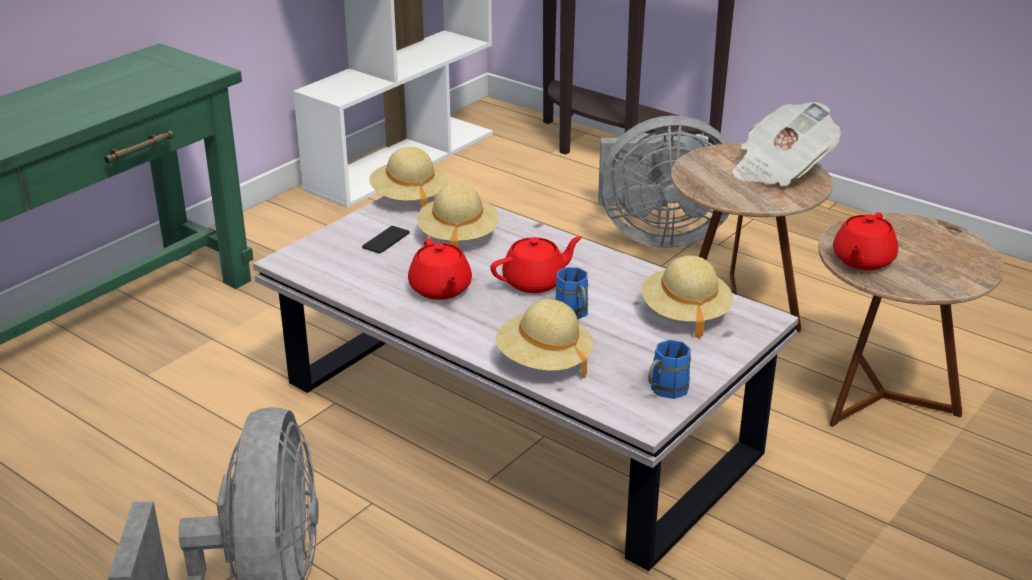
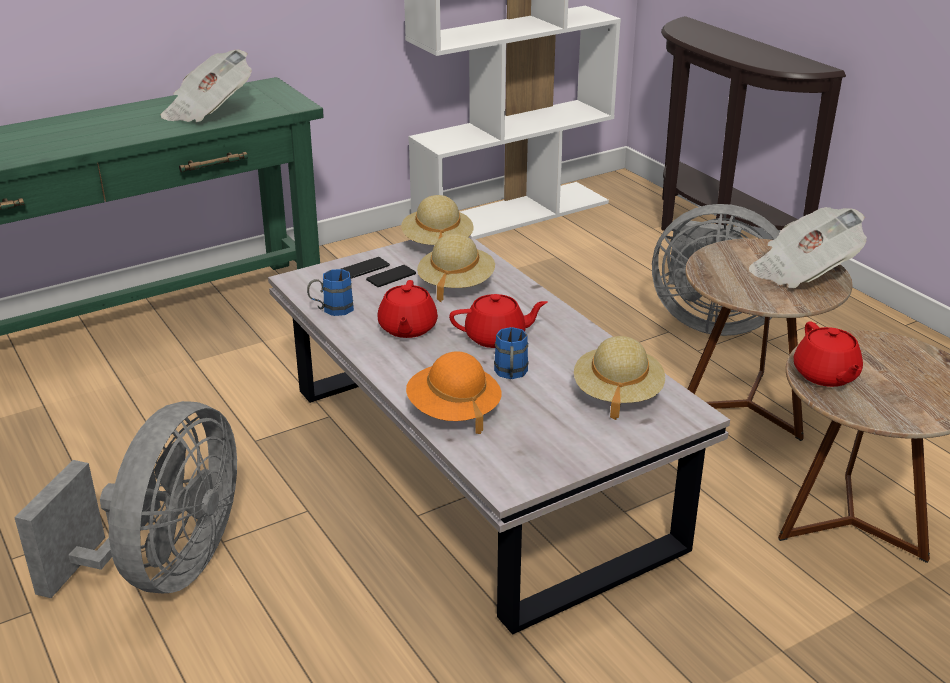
camera: 20 degrees right, 0 degrees up
beige hat [496,299,594,378] -> orange hat [406,351,502,434]
blue mug [648,340,691,399] -> blue mug moved to [307,269,354,316]
red teapot [833,212,898,270] -> red teapot turned 60 degrees counterclockwise [794,321,863,387]
none -> newspaper [161,50,252,122]
none -> phone [341,257,390,278]

